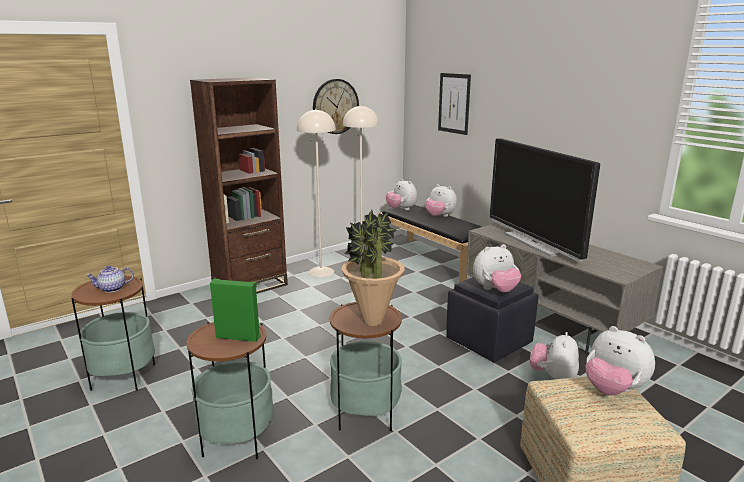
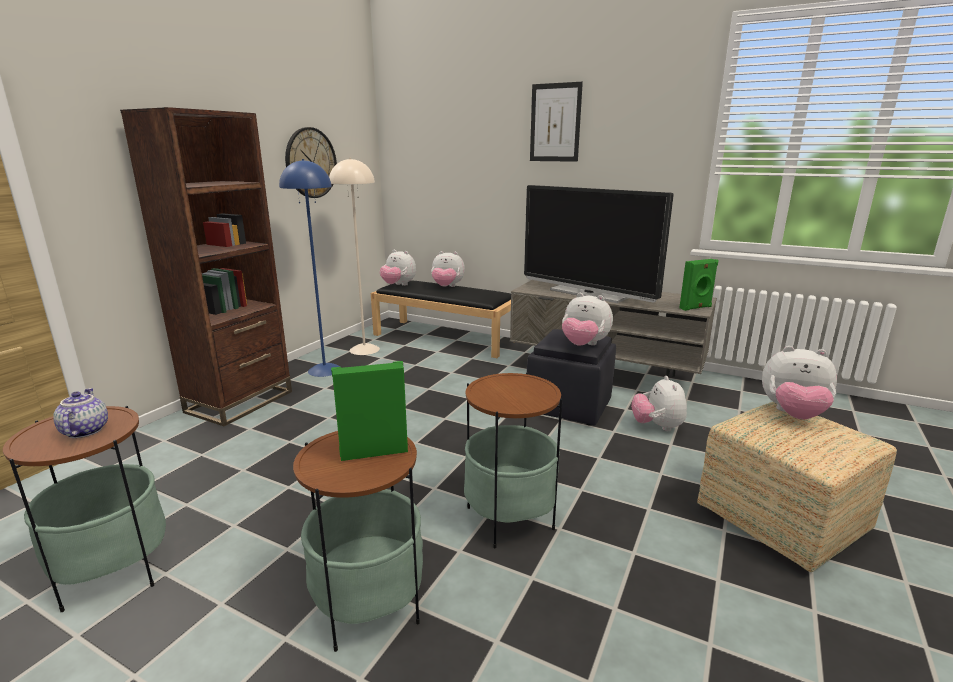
camera: 25 degrees left, 0 degrees up
teapot [86,265,134,293] -> teapot turned 120 degrees clockwise [53,388,108,438]
beige floor lamp [297,109,336,277] -> blue floor lamp [279,159,340,377]
potted plant [341,210,405,326] -> none
picture [438,73,471,135] -> picture moved to [530,82,583,162]
plush toy [473,244,521,292] -> plush toy turned 75 degrees clockwise [562,293,613,345]
none -> green speaker [679,259,718,311]

